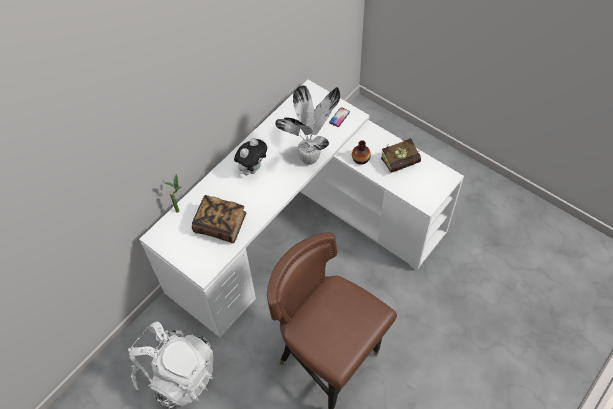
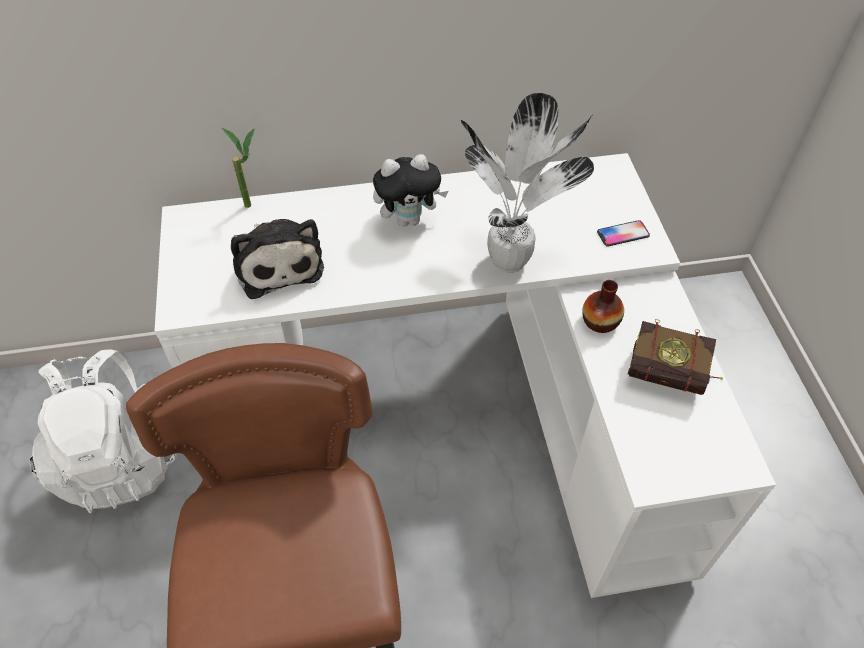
camera: 40 degrees right, 5 degrees down
book [192,195,246,243] -> plush toy [231,219,324,299]

